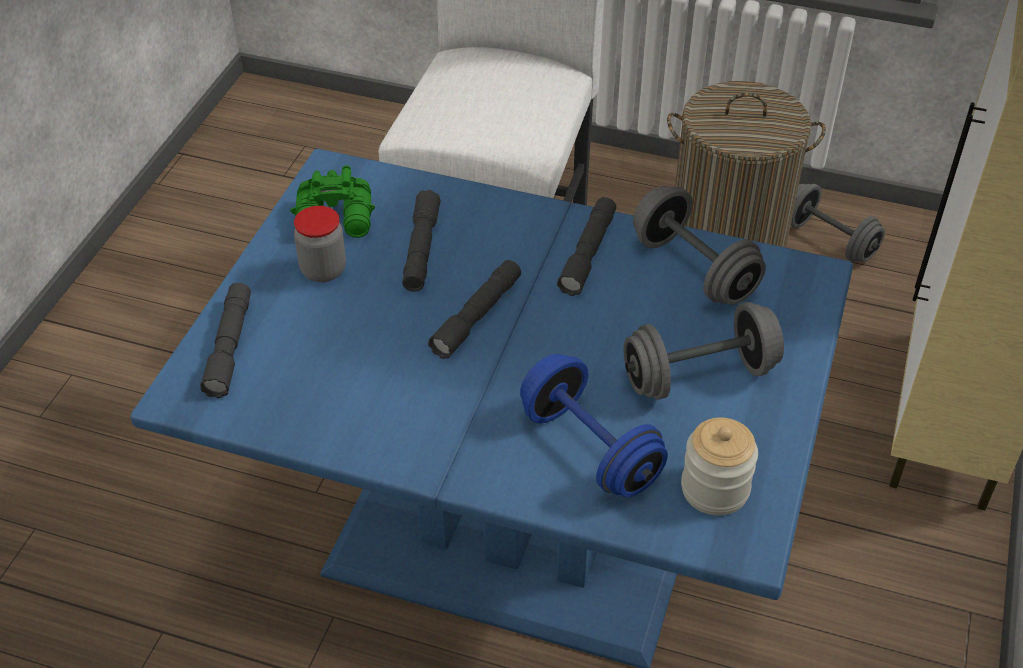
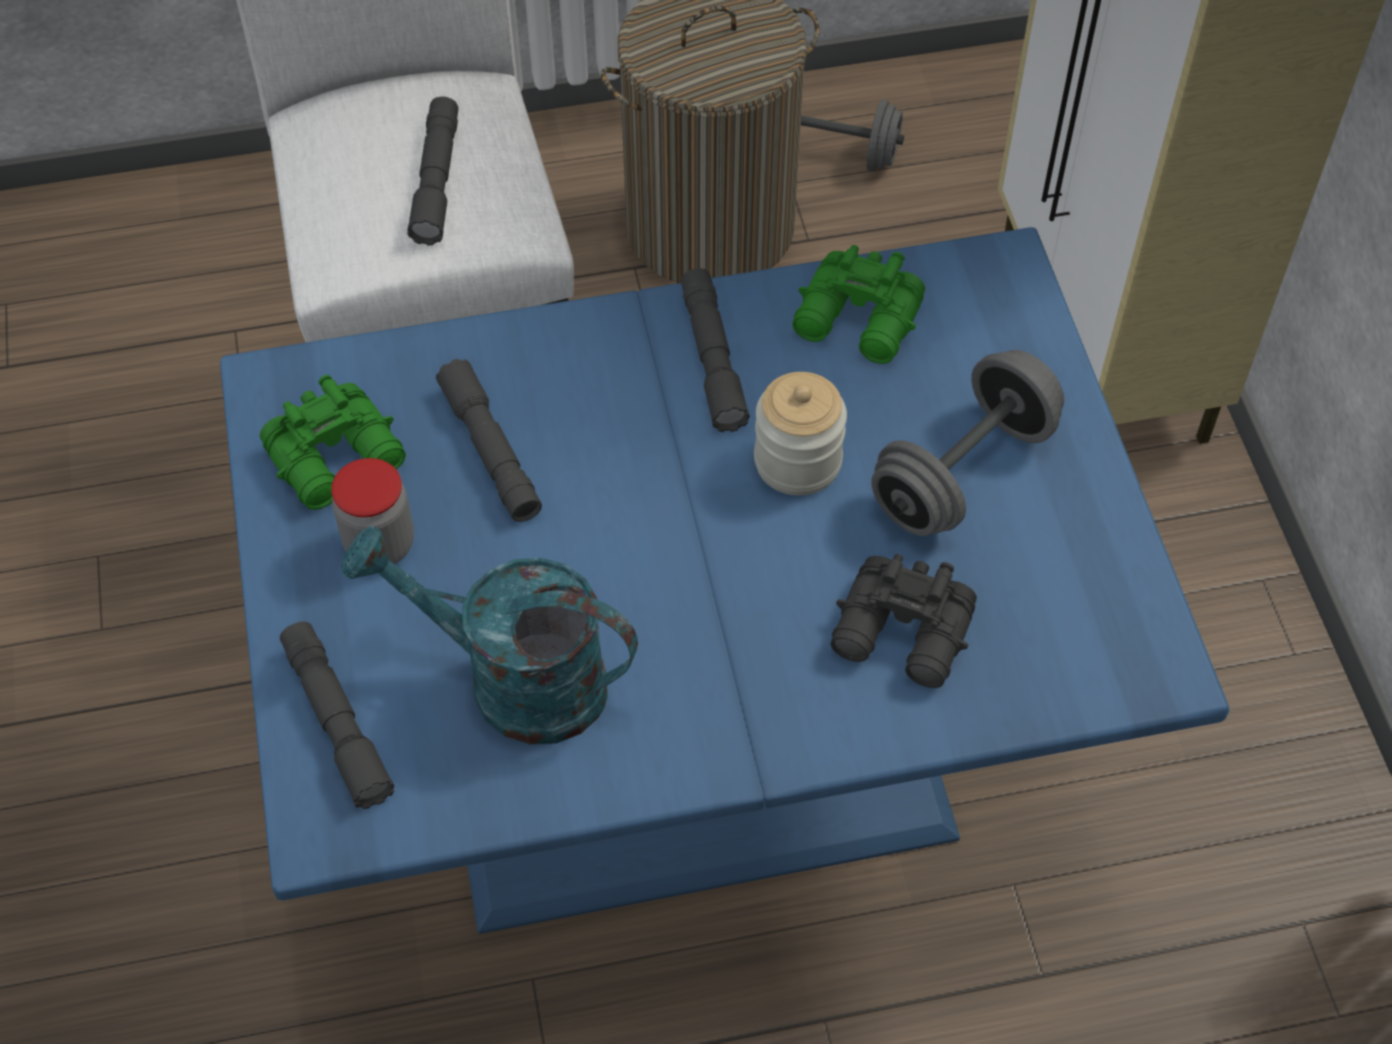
camera: 30 degrees left, 10 degrees up
grey flashlight [428,260,521,359] -> grey flashlight moved to [407,97,458,246]
blue dumbbell [520,354,668,497] -> black binoculars [831,554,977,688]
grey dumbbell [633,186,766,305] -> green binoculars [792,245,925,364]
jar [681,418,758,516] -> jar moved to [754,372,847,495]
none -> turquoise watering can [341,526,638,744]

